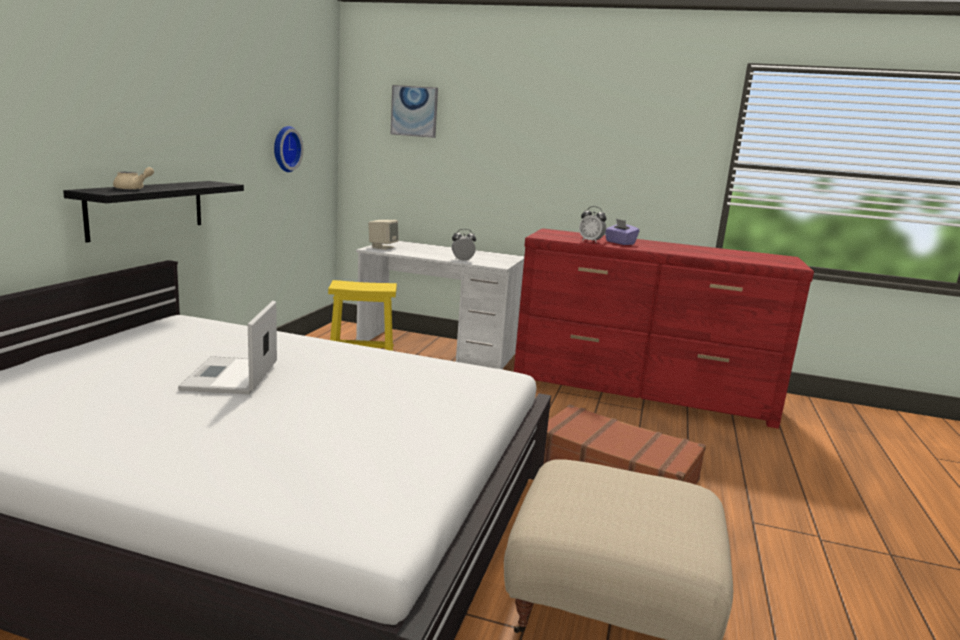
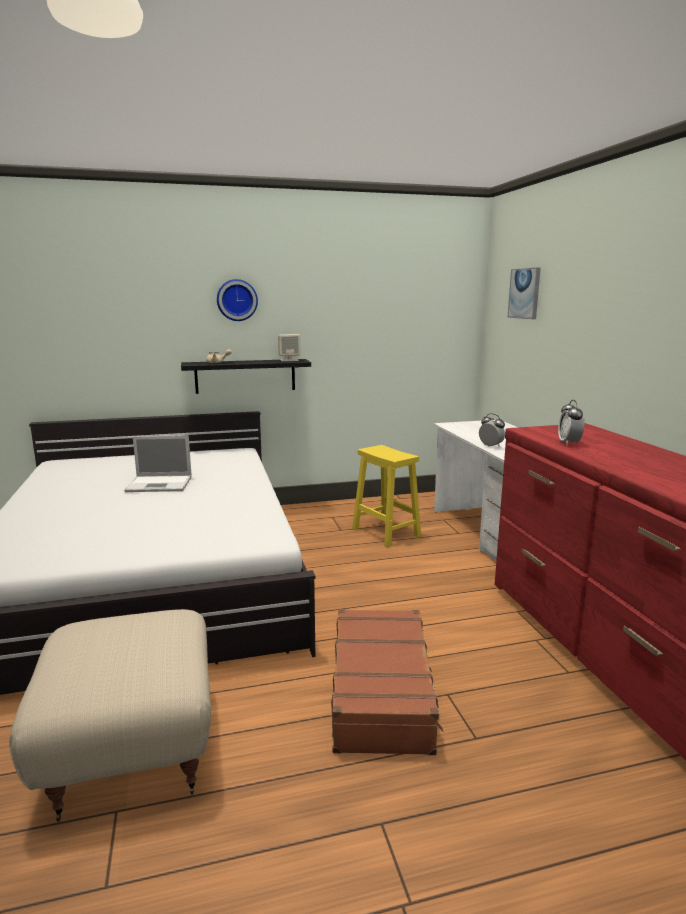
camera: 60 degrees right, 0 degrees up
laptop [178,301,277,394] -> laptop turned 150 degrees counterclockwise [124,435,192,492]
wall clock [274,126,303,172] -> wall clock moved to [217,279,258,321]
beige speaker [368,220,399,250] -> beige speaker moved to [278,334,300,361]
purple tissue box [605,219,640,245] -> none

